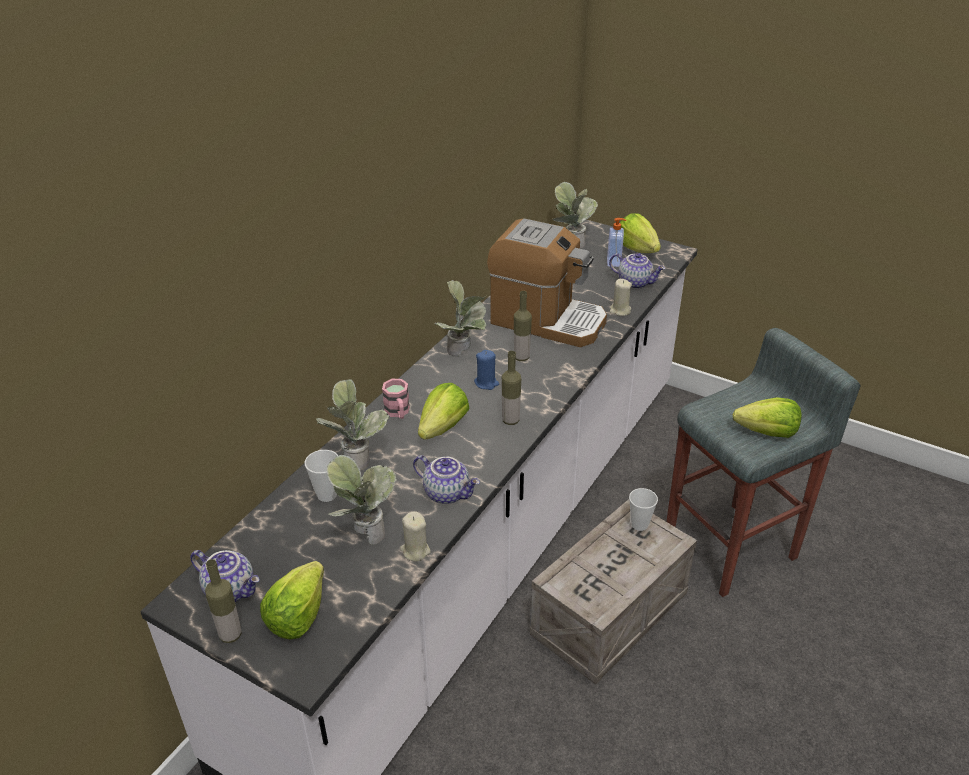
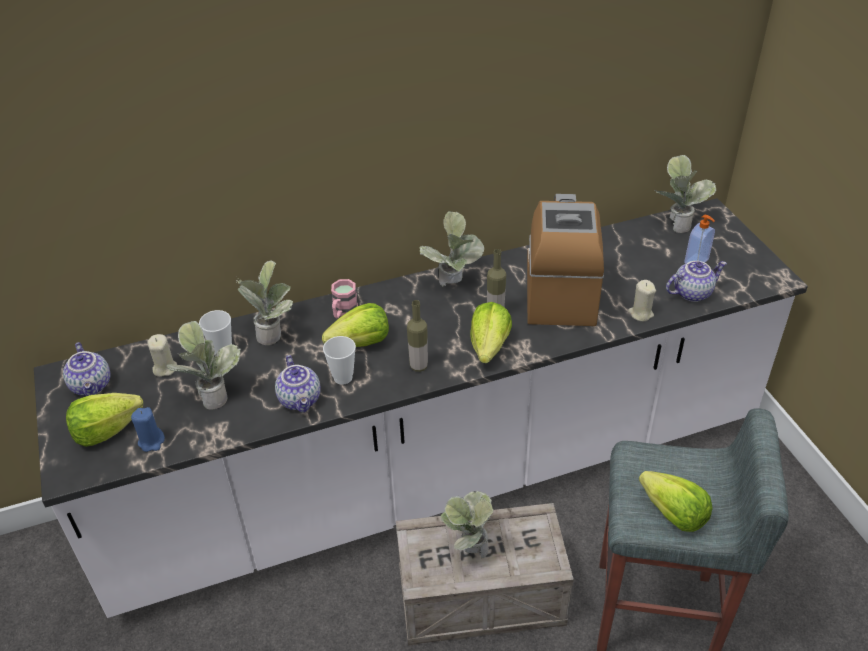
camera: 40 degrees right, 5 degrees up
bottle [205,559,242,643] -> none
beige candle [400,511,431,561] -> beige candle moved to [147,334,177,377]
blue candle [474,350,499,390] -> blue candle moved to [131,407,165,452]
coffee machine [487,218,607,347] -> coffee machine turned 150 degrees counterclockwise [527,194,604,326]
teapot [609,253,665,289] -> teapot turned 90 degrees counterclockwise [666,261,727,302]
lettuce [620,213,661,253] -> lettuce moved to [470,302,512,364]
cup [629,488,658,531] -> cup moved to [323,336,356,385]
none -> potted plant [441,491,494,558]

